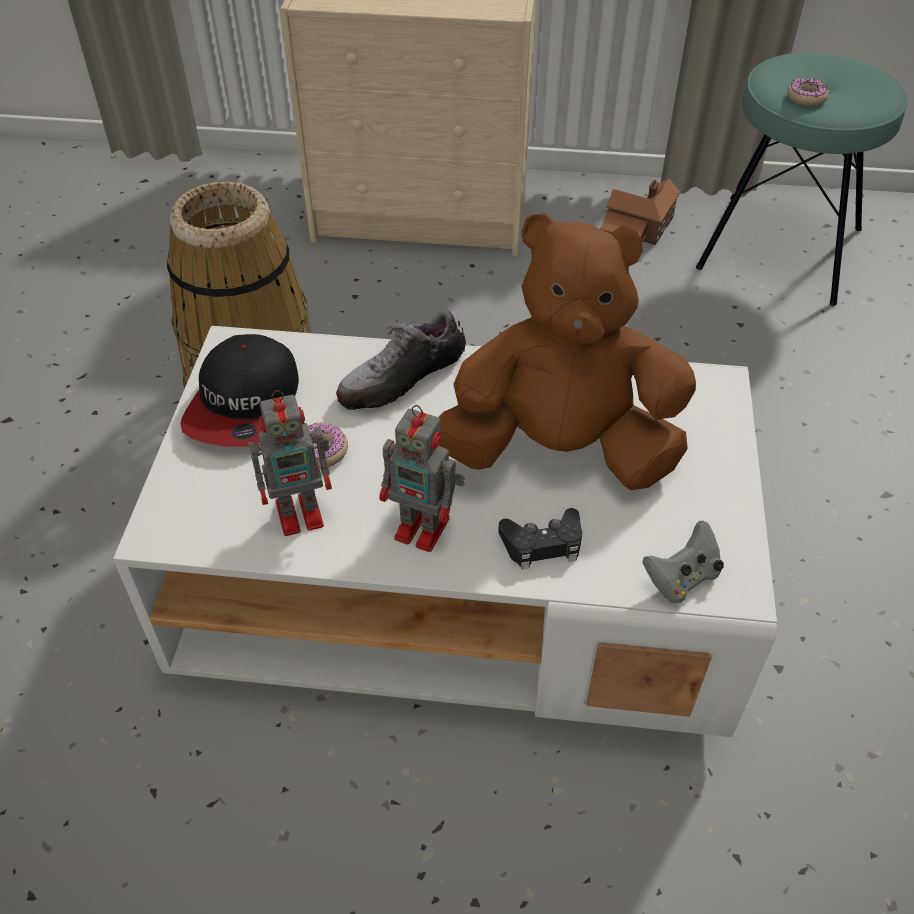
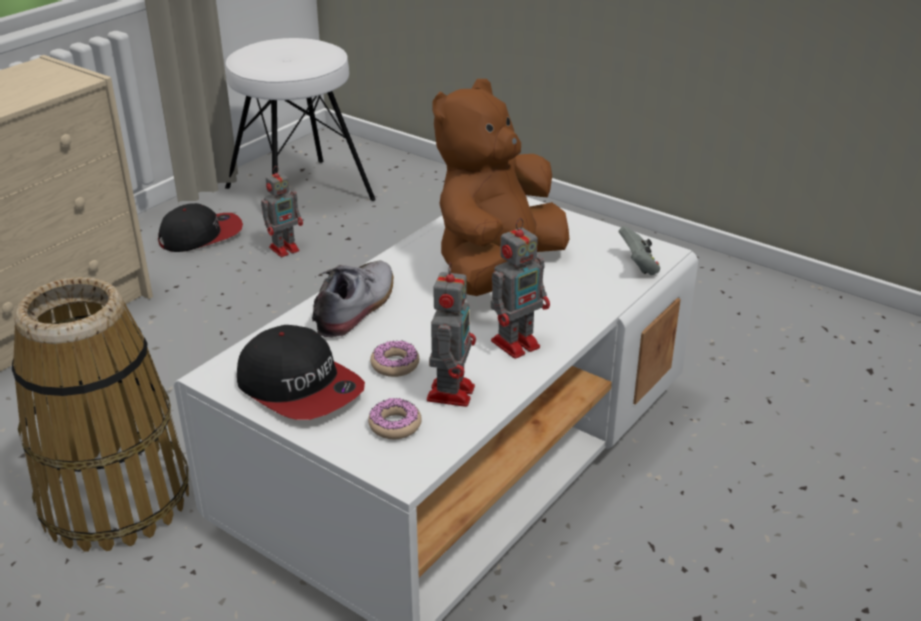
camera: 60 degrees left, 15 degrees down
shoe [336,310,466,410] -> shoe turned 150 degrees counterclockwise [312,260,393,338]
black game controller [498,508,582,569] -> none
toy house [600,178,680,245] -> cap [158,203,243,252]
turquoise stool [696,52,908,306] -> white stool [225,38,376,201]
donut [787,78,828,106] -> donut moved to [368,398,422,439]
none -> toy robot [261,166,303,257]

